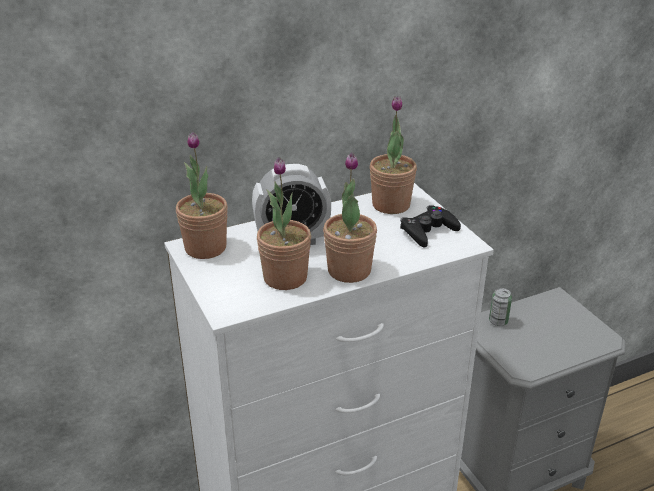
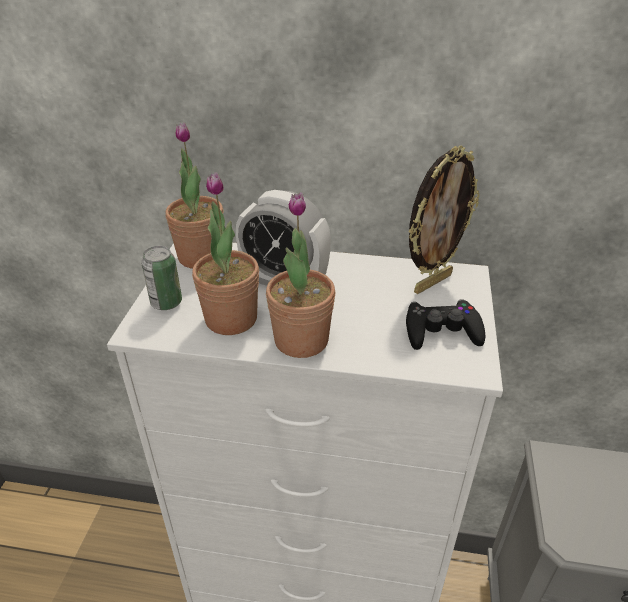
camera: 35 degrees right, 5 degrees up
potted plant [370,96,417,214] -> picture frame [409,146,479,294]
can [489,288,512,326] -> can moved to [141,246,182,310]

